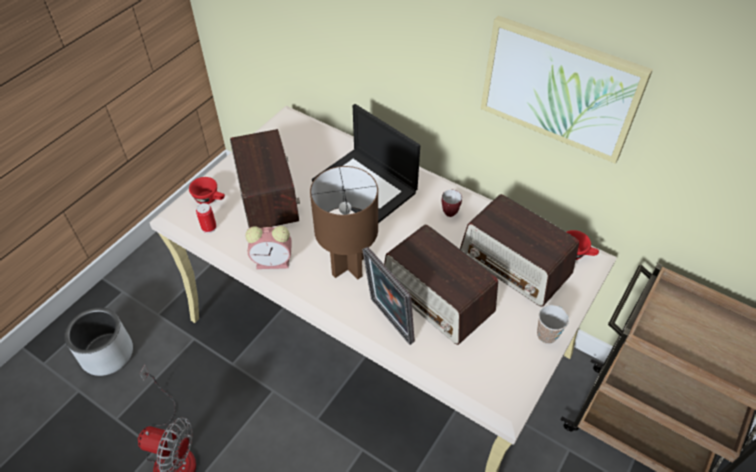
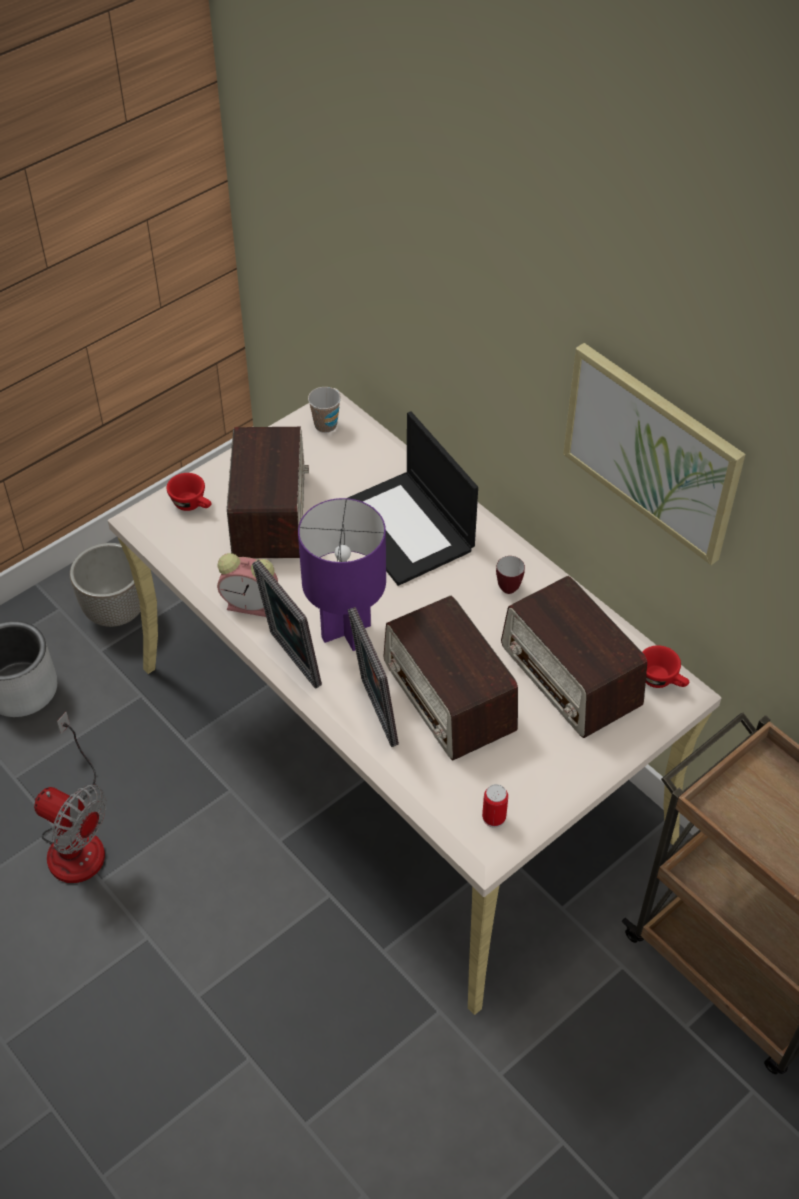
camera: 15 degrees right, 0 degrees up
can [196,203,216,233] -> can moved to [482,784,508,828]
brown table lamp [310,166,378,279] -> purple table lamp [298,498,386,651]
cup [537,305,569,344] -> cup moved to [308,387,341,433]
none -> planter [70,543,140,627]
none -> picture frame [252,560,322,689]

